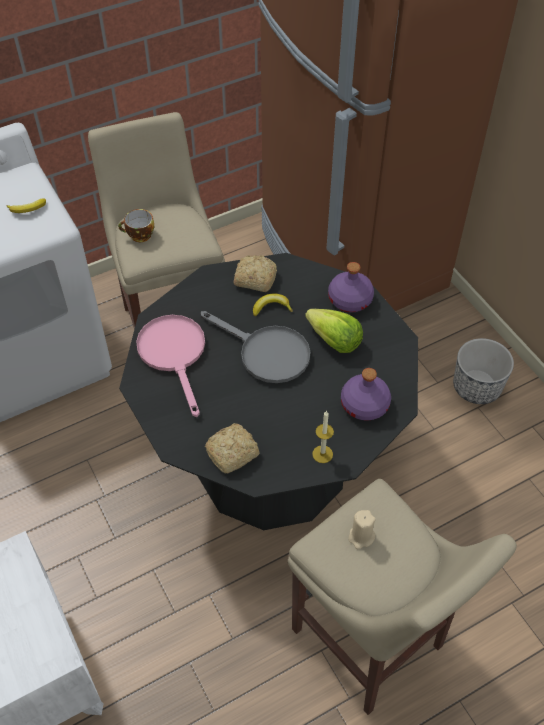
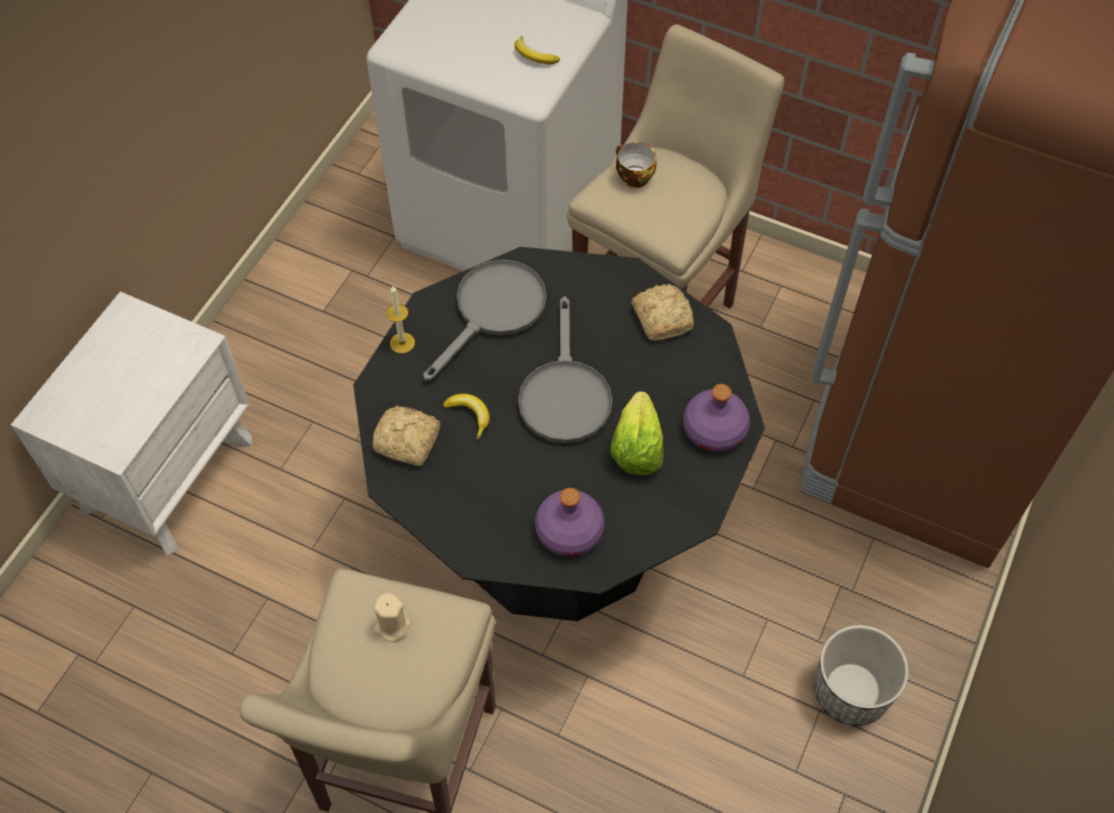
camera: 55 degrees right, 5 degrees up
pink frying pan [136,315,205,417] -> grey frying pan [423,260,546,381]
banana [253,293,293,316] -> banana moved to [443,394,490,440]
candle [312,411,334,463] -> candle moved to [386,286,415,354]

